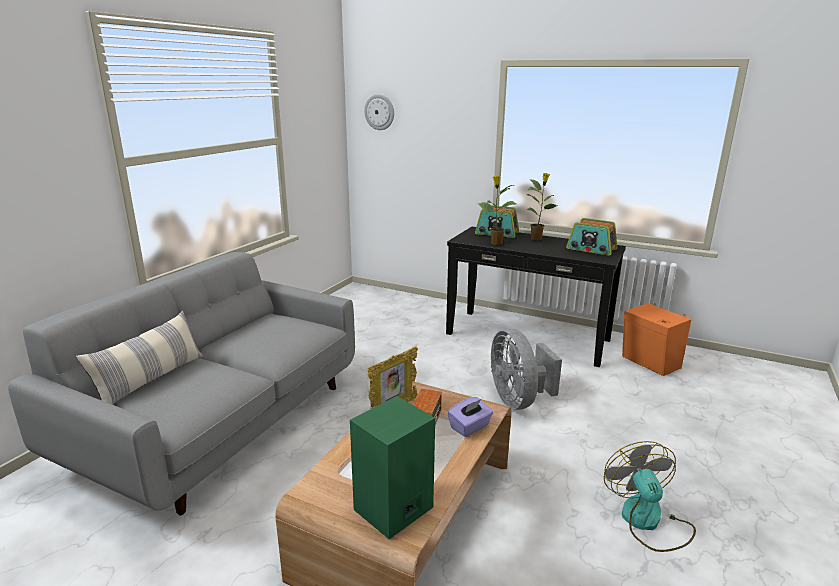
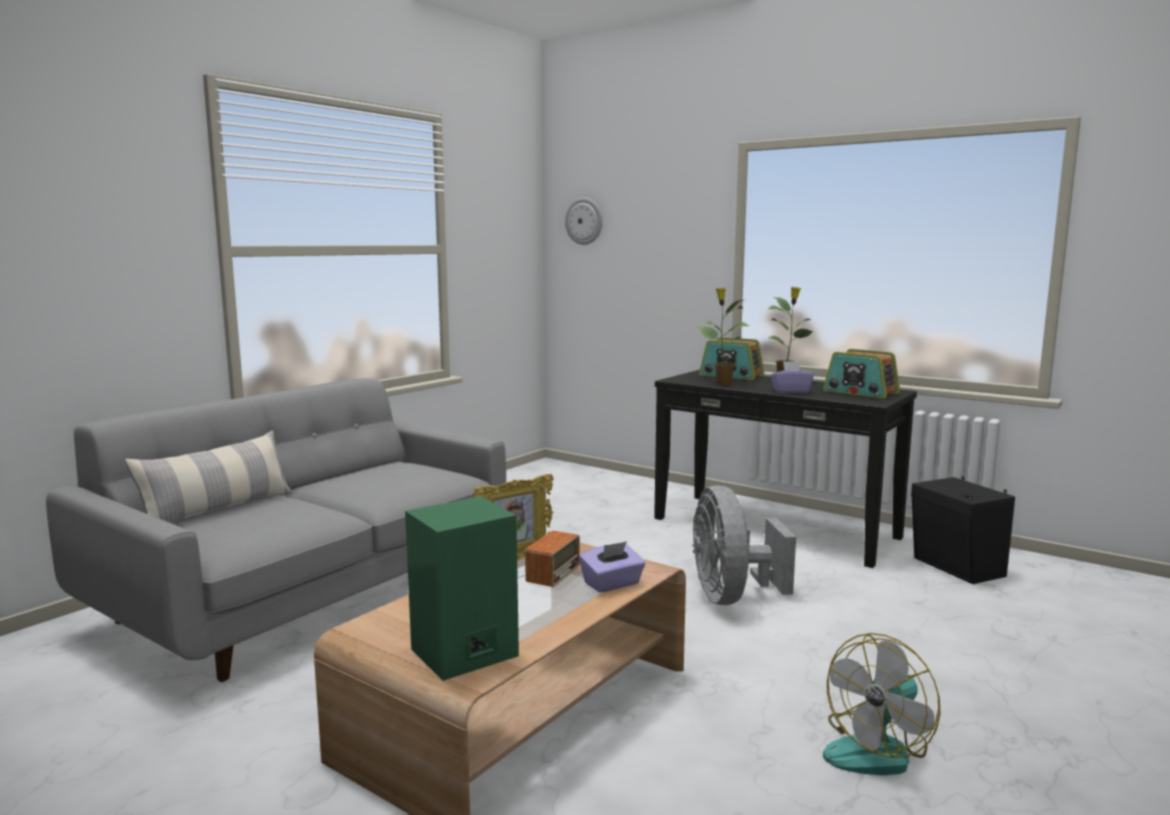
camera: 10 degrees right, 10 degrees down
fan [604,441,696,552] -> fan turned 135 degrees counterclockwise [823,633,940,775]
orange speaker [622,303,692,376] -> black speaker [911,476,1015,584]
none -> purple tissue box [770,361,814,393]

